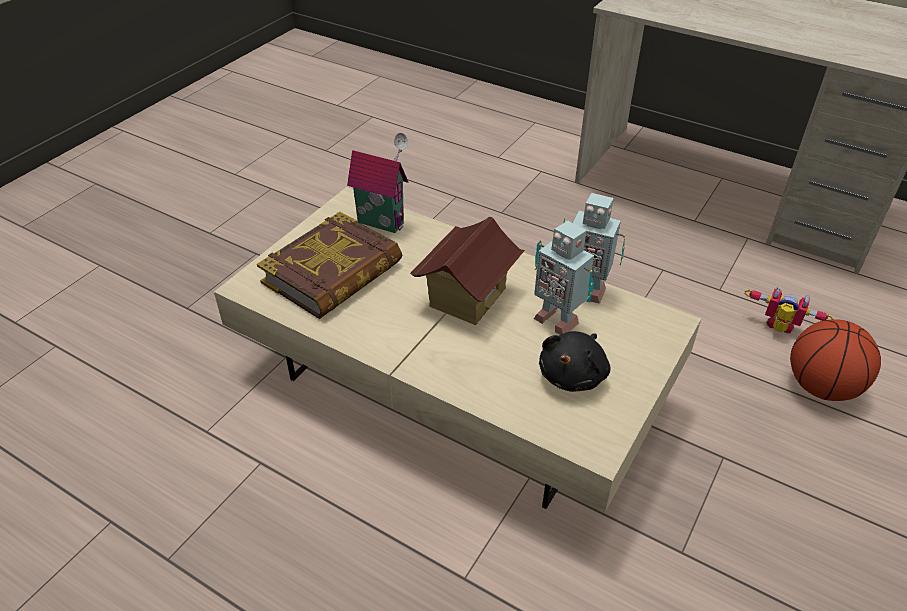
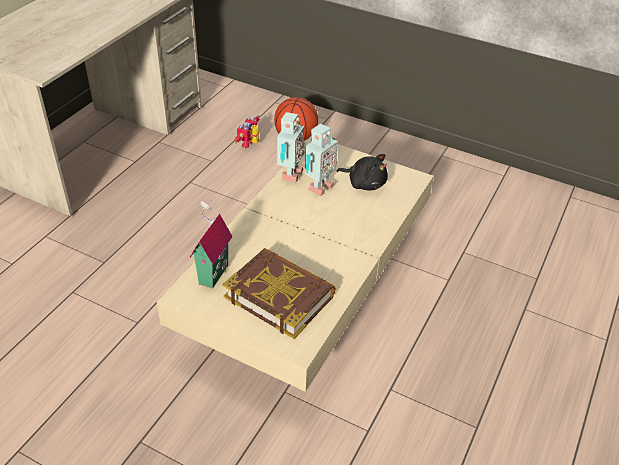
camera: 95 degrees left, 0 degrees up
toy house [410,217,525,325] -> none

